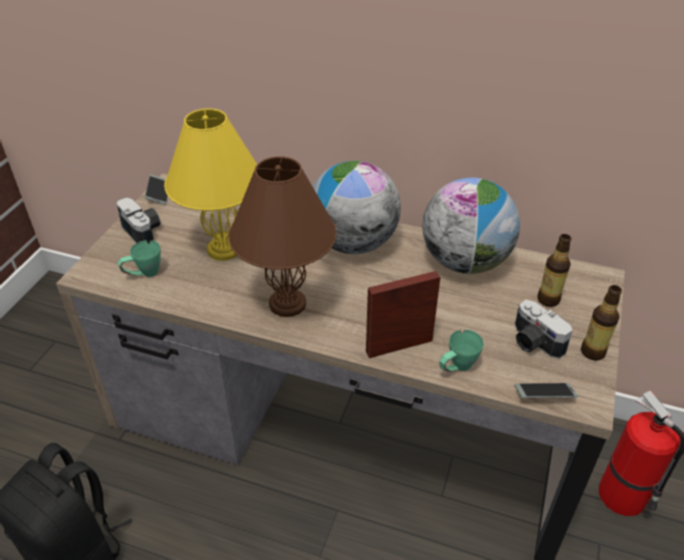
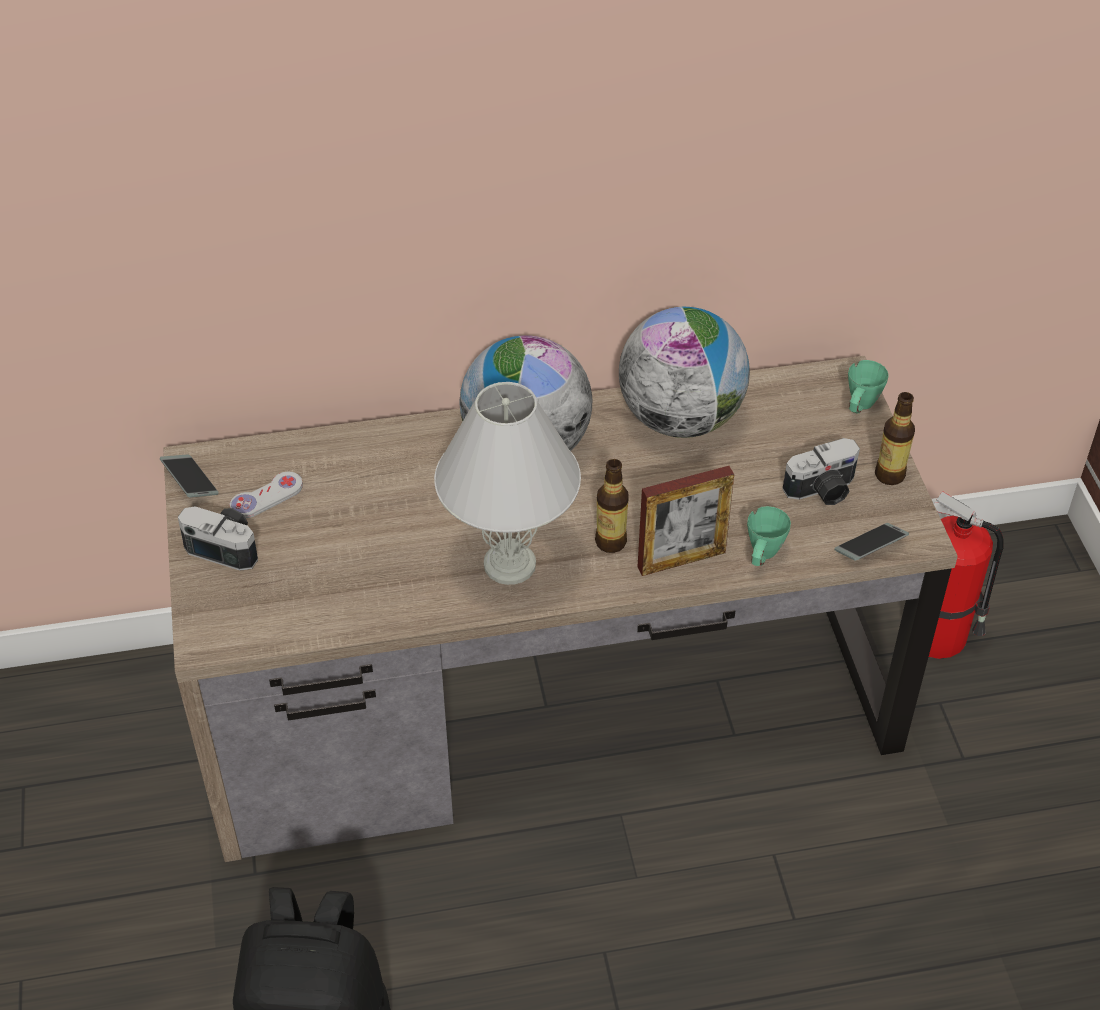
camera: 30 degrees left, 5 degrees up
green mug [117,240,161,277] -> green mug moved to [848,360,889,413]
yellow table lamp [164,108,257,261] -> none
brown table lamp [228,156,337,317] -> white table lamp [434,382,581,585]
picture frame [366,271,440,358] -> picture frame turned 150 degrees counterclockwise [638,466,734,576]
camera [515,300,573,359] -> camera turned 45 degrees counterclockwise [782,438,860,505]
bottle [537,234,572,307] -> bottle moved to [595,459,629,553]
none -> white game controller [230,472,303,518]

